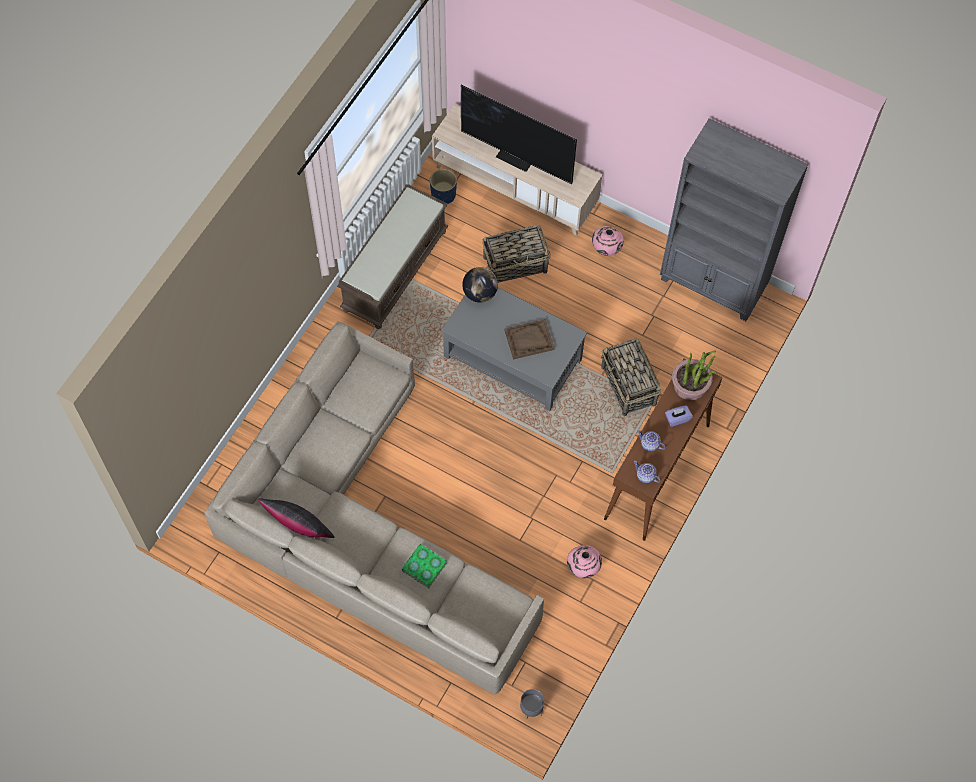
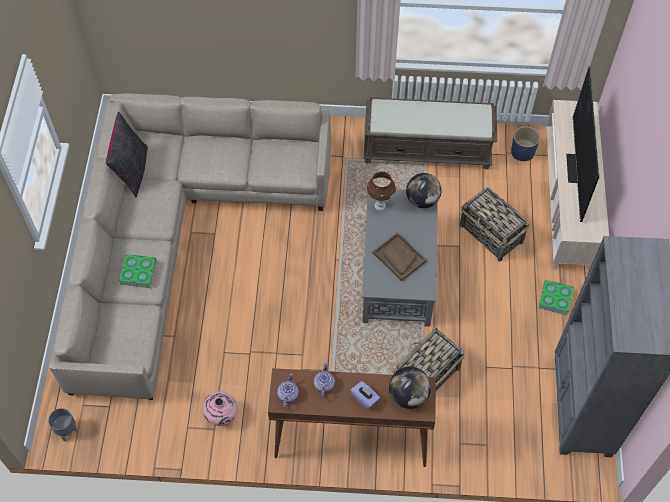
camera: 65 degrees right, 5 degrees down
pink vase [592,226,624,256] -> book [539,280,574,315]
potted plant [672,351,717,400] -> globe [389,367,431,409]
none -> brown table lamp [367,171,396,210]

